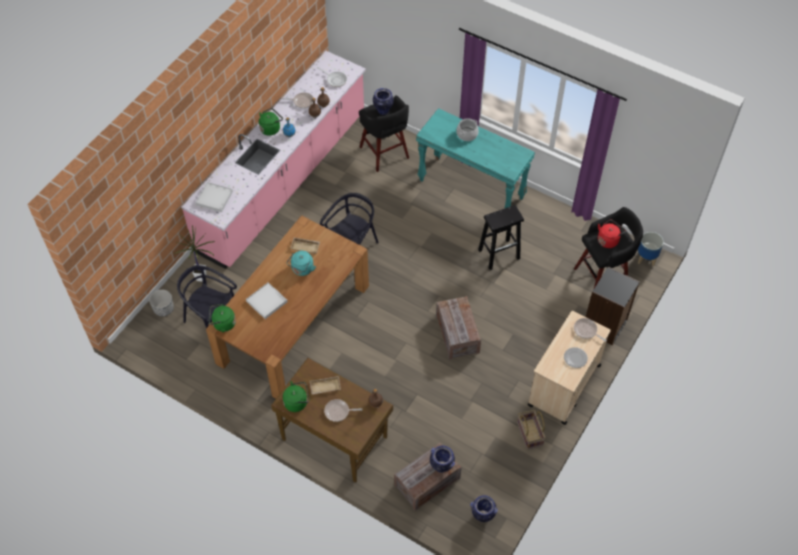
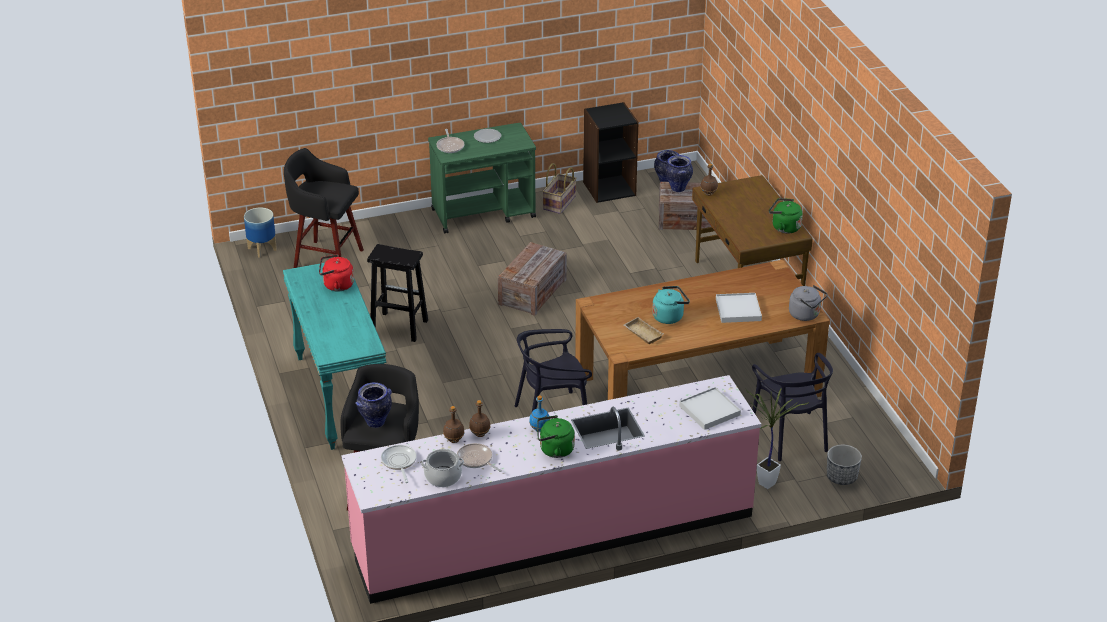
camera: 140 degrees left, 20 degrees down
green kettle [209,304,236,332] -> grey kettle [789,285,828,321]
beige tray [310,376,341,394] -> none
frying pan [324,399,363,422] -> none
cooking pot [456,118,479,141] -> cooking pot moved to [421,449,464,487]
beige cart [528,311,611,425] -> green cart [428,123,536,234]
black bookcase [586,267,640,345] -> black bookcase moved to [583,102,638,203]
red kettle [598,219,626,248] -> red kettle moved to [319,254,354,291]

